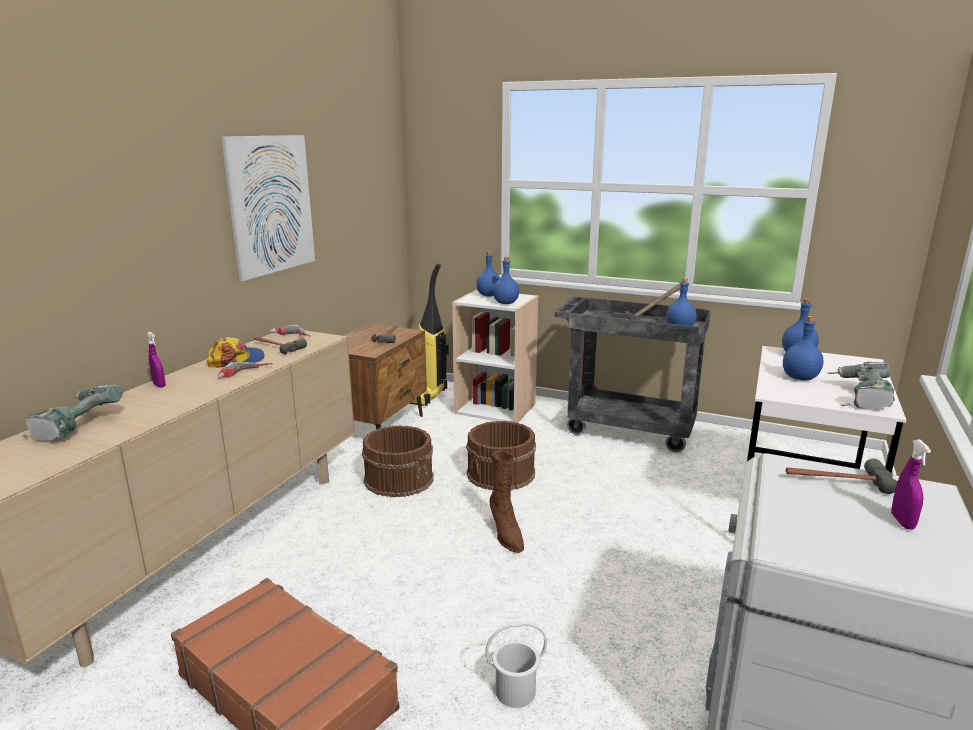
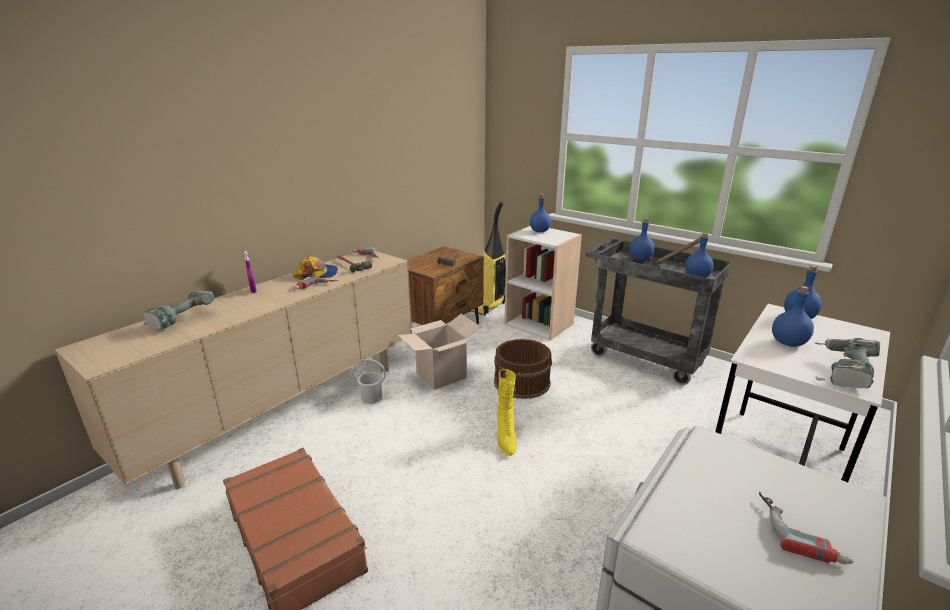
camera: 15 degrees right, 5 degrees up
picture [221,135,315,281] -> none
brown bucket [362,425,434,497] -> cardboard box [398,314,480,390]
white bucket [486,622,547,708] -> white bucket moved to [353,359,386,404]
brown boot [489,450,524,553] -> yellow boot [497,369,517,456]
blue bottle [493,257,519,304] -> blue bottle moved to [630,218,655,260]
hammer [786,459,897,494] -> none
purple spray bottle [891,439,931,529] -> power drill [759,492,854,565]

